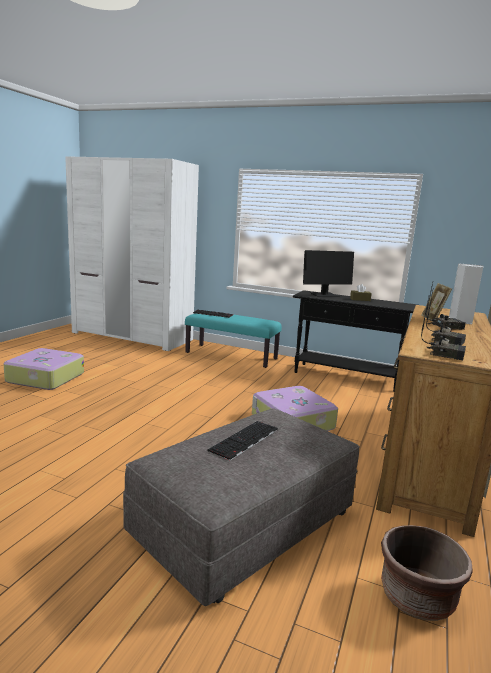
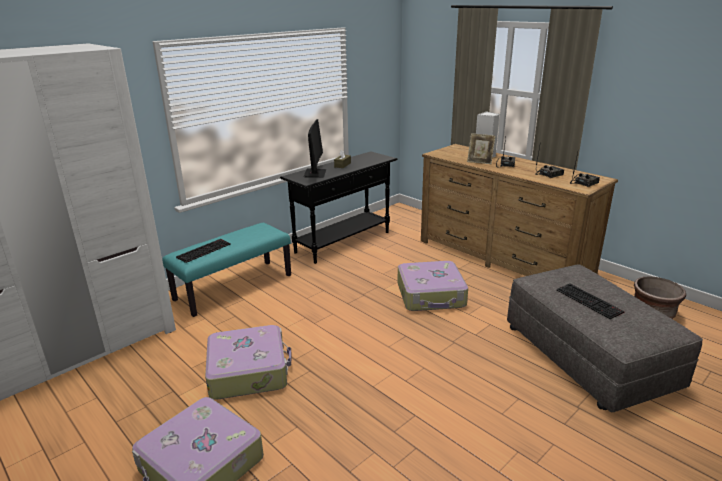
camera: 65 degrees left, 10 degrees up
none -> suitcase [205,325,291,400]

